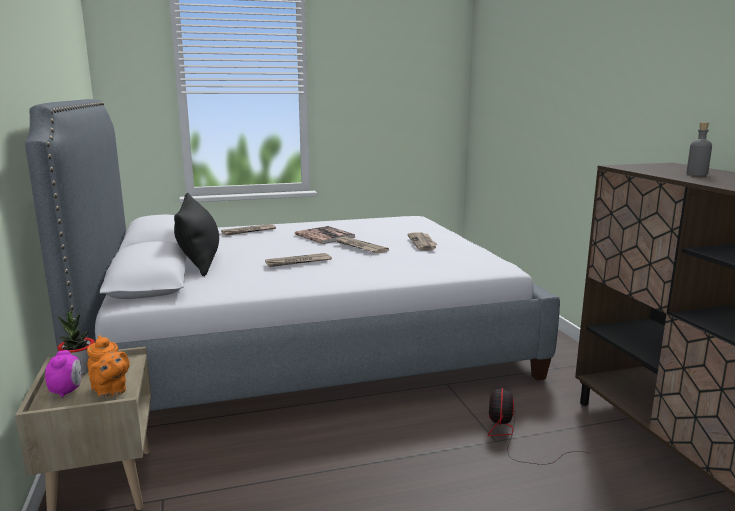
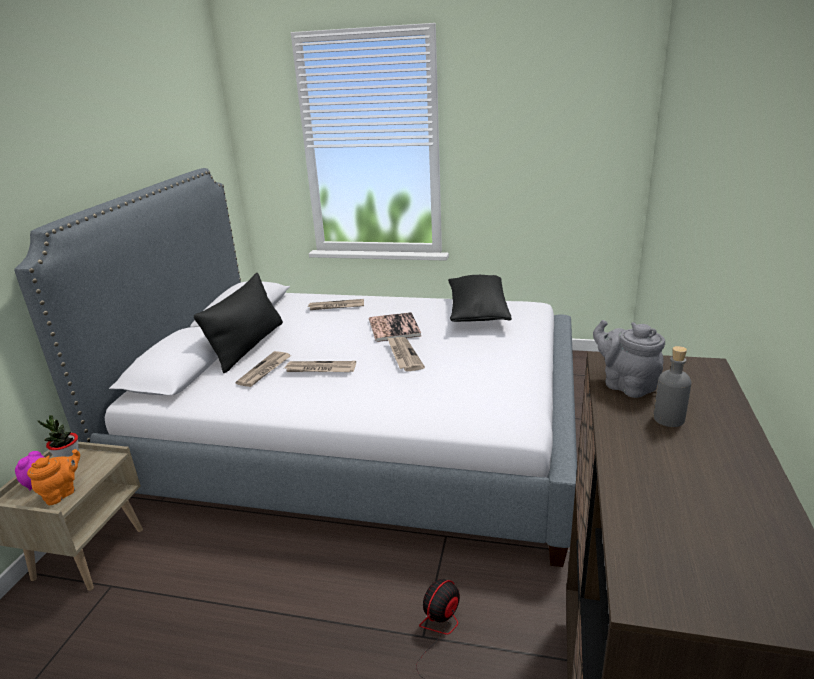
camera: 30 degrees right, 10 degrees up
orange teapot [87,335,129,397] -> orange teapot turned 135 degrees counterclockwise [27,449,80,505]
newspaper [407,233,438,250] -> newspaper moved to [235,351,292,387]
none -> black pillow [448,275,512,322]
none -> grey teapot [593,320,665,398]

